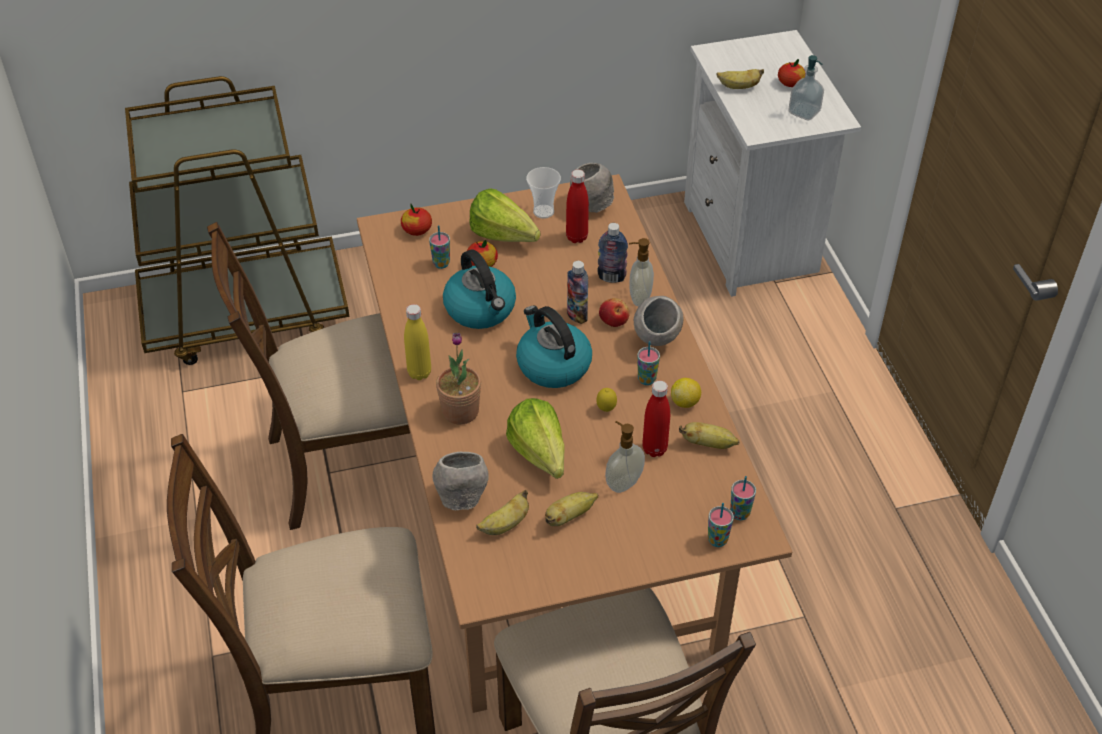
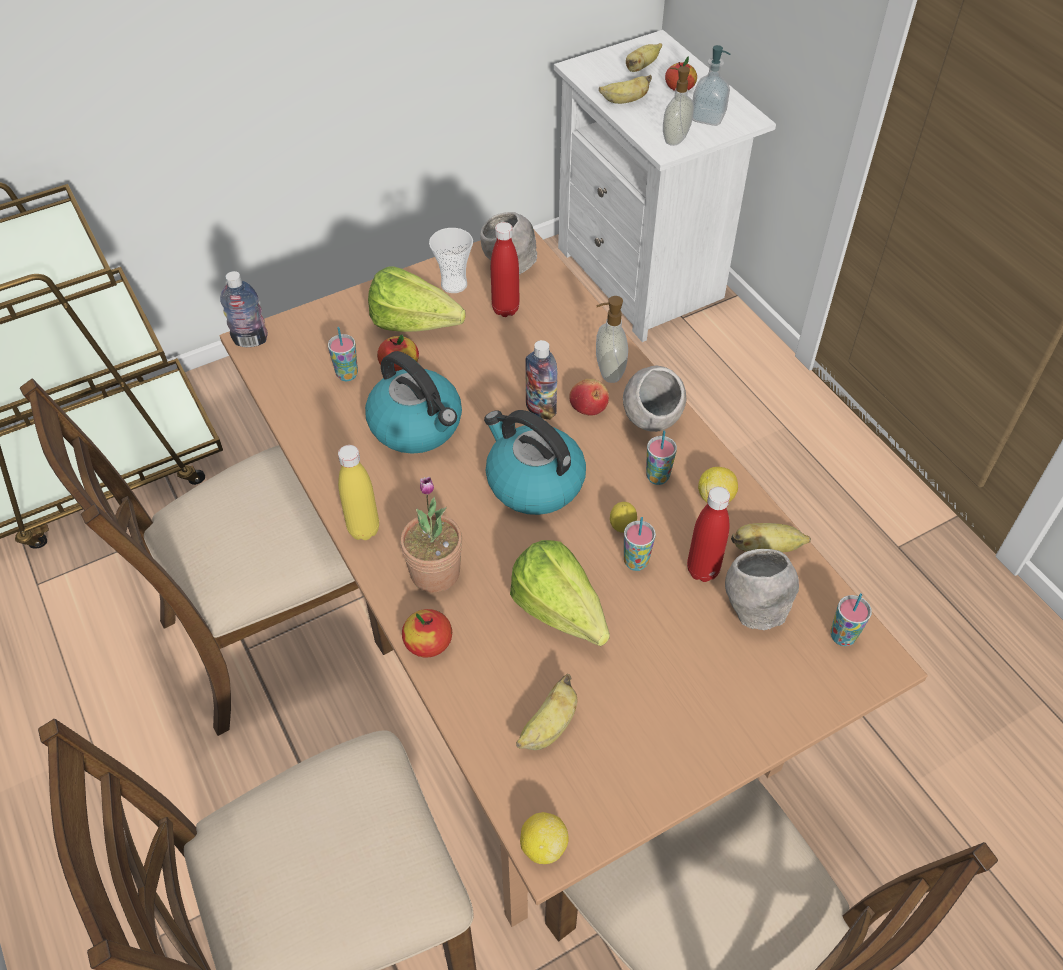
camera: 15 degrees left, 5 degrees up
apple [401,204,432,236] -> apple moved to [402,609,452,658]
grey bowl [432,452,489,510] -> grey bowl moved to [725,549,799,631]
banana [545,492,598,526] -> banana moved to [626,43,662,72]
bottle [597,223,628,283] -> bottle moved to [220,271,268,347]
soap dispenser [605,421,645,493] -> soap dispenser moved to [663,66,694,146]
cup [708,503,734,547] -> cup moved to [624,517,656,571]
none -> lemon [520,812,569,864]

